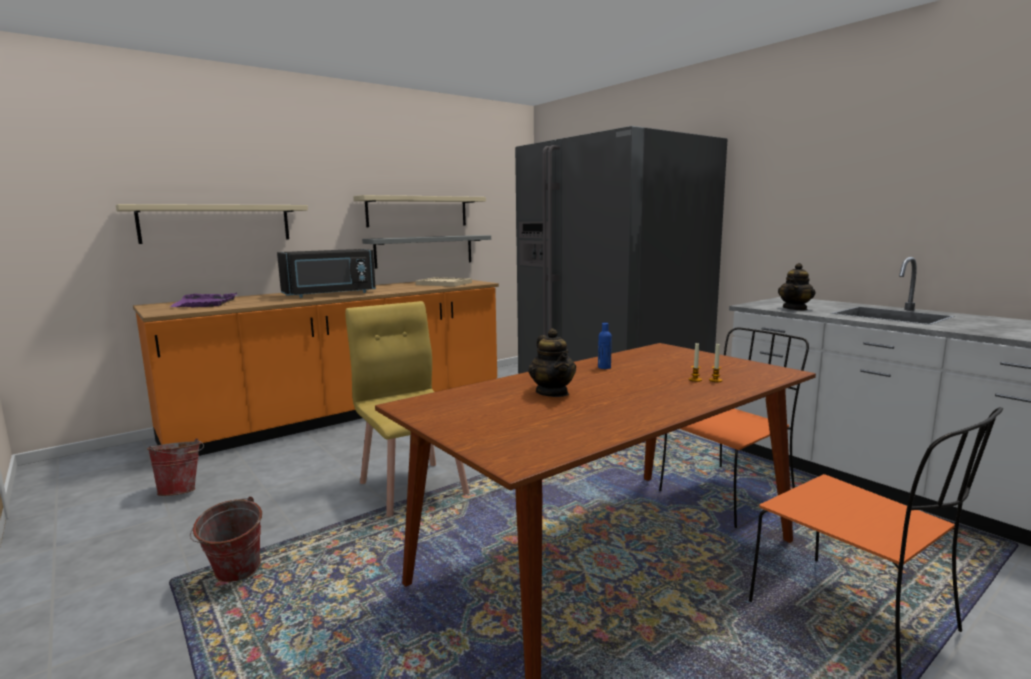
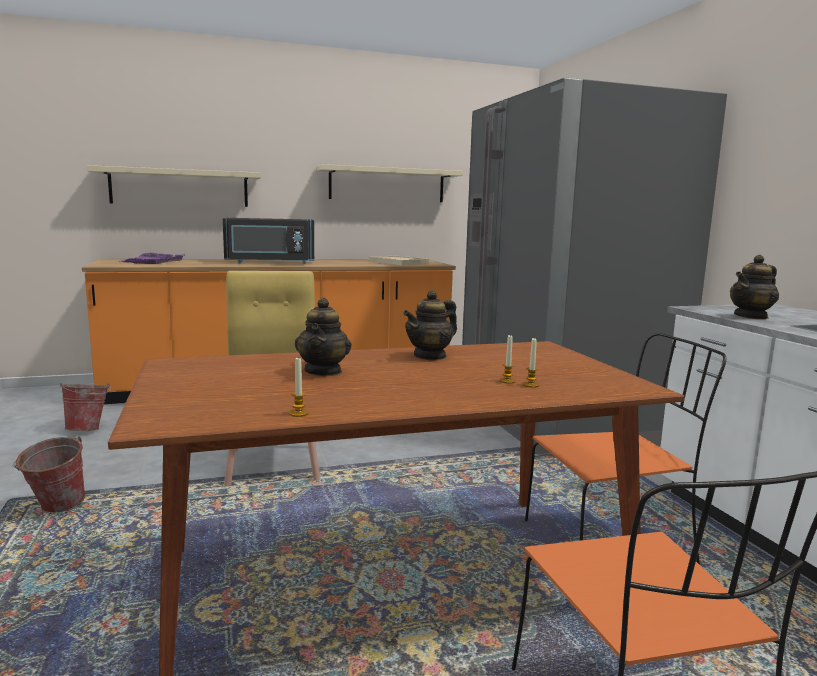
camera: 20 degrees right, 0 degrees up
grey shelf [362,235,491,269] -> none
blue bottle [598,323,612,369] -> teapot [403,290,457,361]
none -> candle [289,358,309,417]

